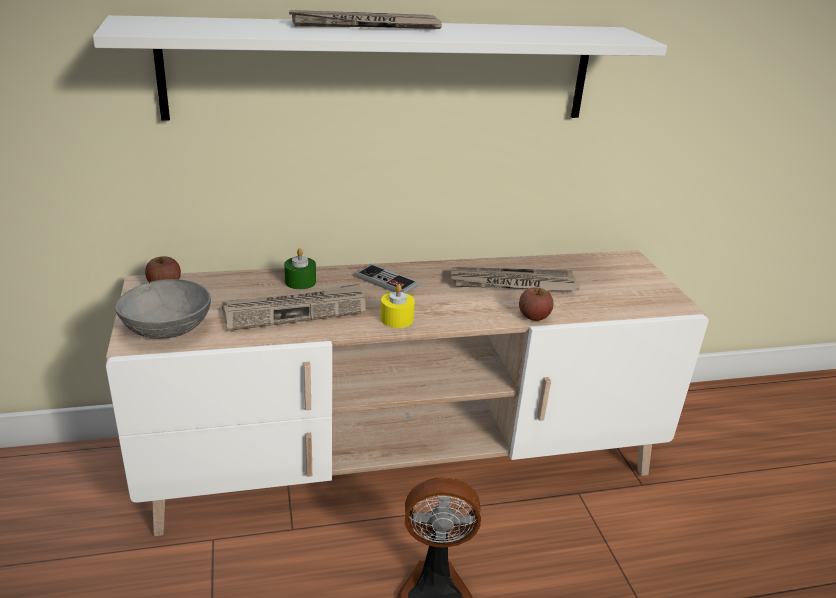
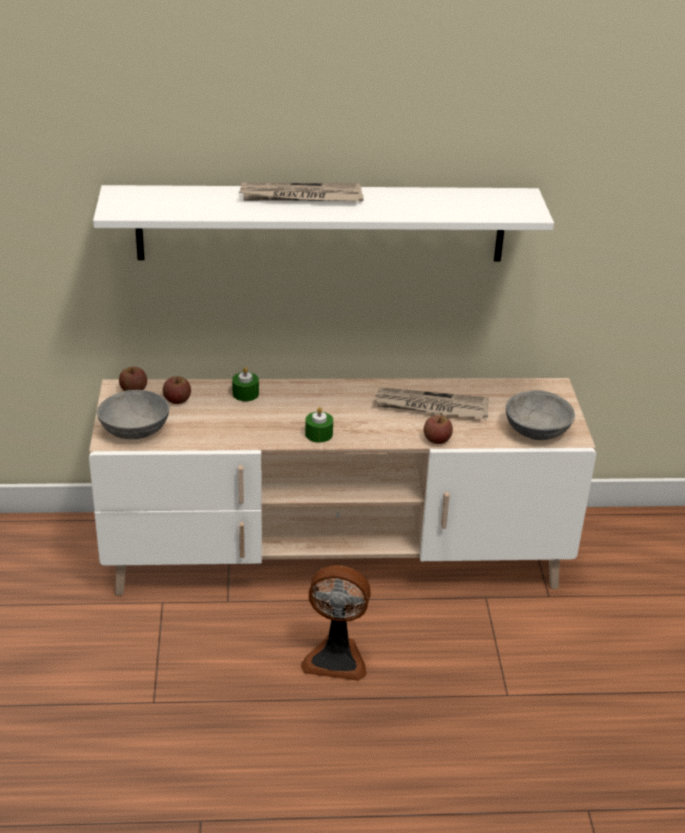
camera: 10 degrees right, 5 degrees up
newspaper [222,282,366,331] -> none
game controller [356,264,418,293] -> none
yellow candle [381,284,415,328] -> green candle [305,407,333,443]
none -> apple [163,376,191,404]
none -> grey bowl [506,390,575,440]

